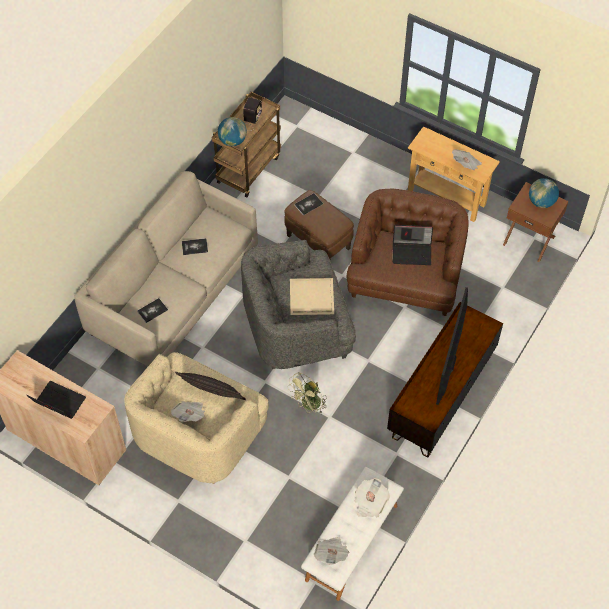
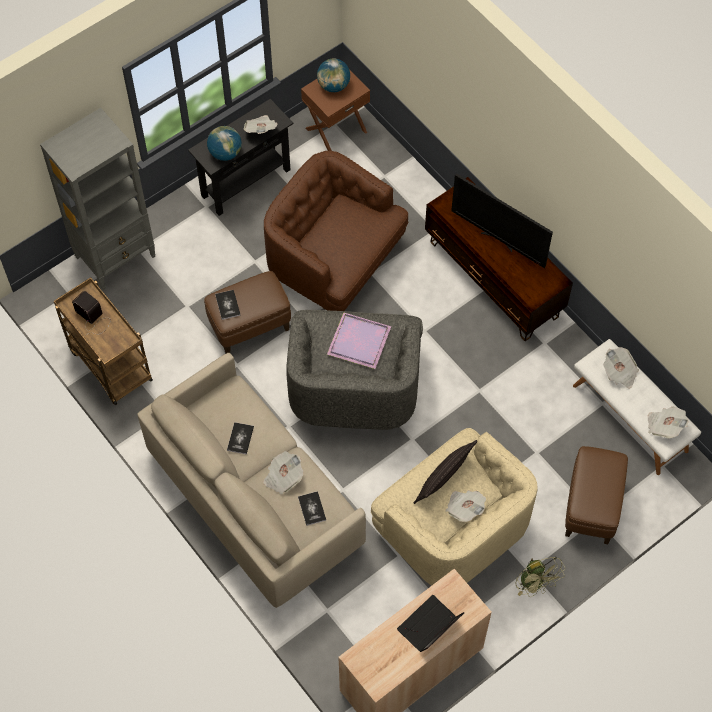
camera: 70 degrees left, 5 degrees up
globe [218,117,247,146] -> globe moved to [207,126,242,161]
green fan [287,372,327,414] -> green fan moved to [515,557,566,597]
beige tray [290,278,334,315] -> purple tray [327,312,391,369]
laptop [393,225,433,265] -> none
beige console table [408,126,500,222] -> black console table [188,99,293,216]
none -> grey bookcase [40,108,156,290]
none -> newspaper [263,451,303,495]
none -> brown ottoman [565,446,628,544]

